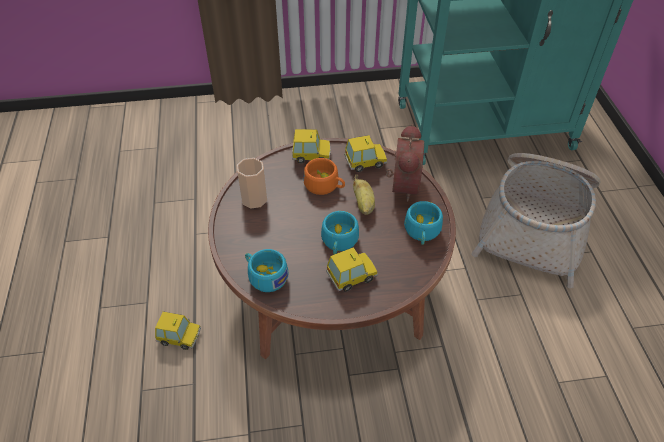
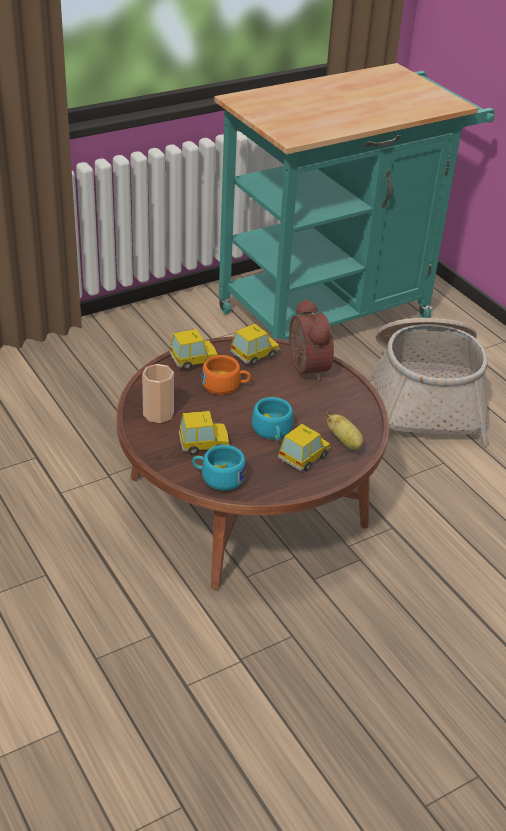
camera: 25 degrees left, 10 degrees down
toy car [155,311,201,350] -> toy car moved to [179,411,229,455]
banana [353,175,375,215] -> banana moved to [325,410,363,450]
turquoise cup [404,201,443,245] -> none

